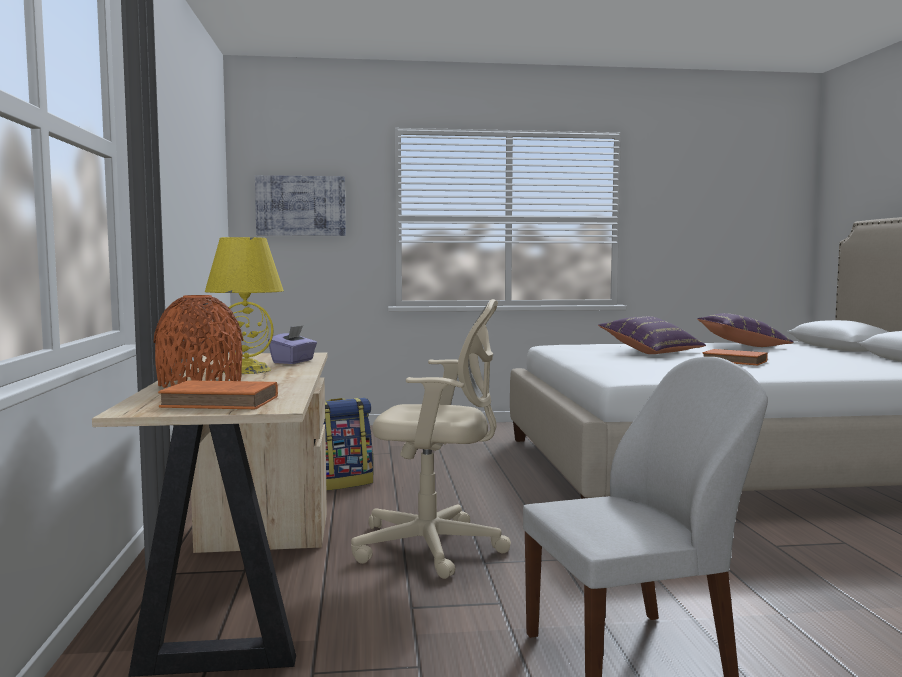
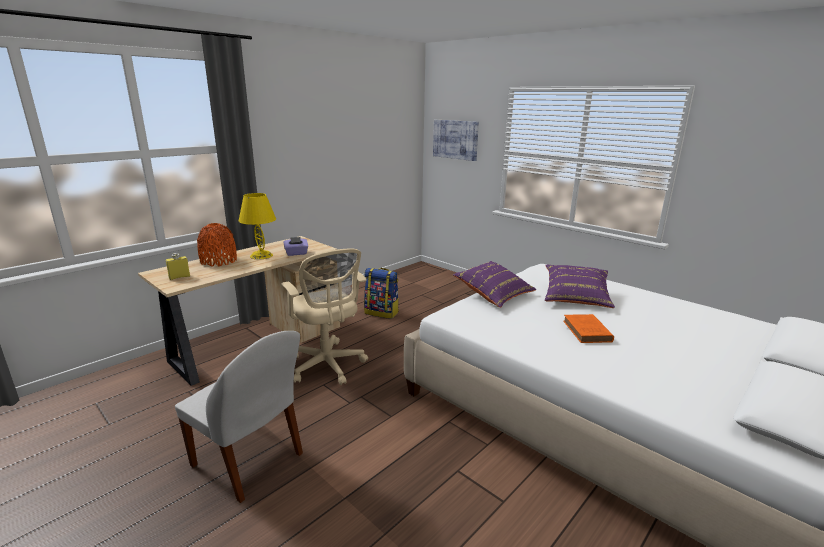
camera: 50 degrees right, 15 degrees up
orange book [158,380,278,409] -> yellow bottle [166,253,190,280]
purple pillow [697,313,794,347] -> purple pillow moved to [453,261,536,308]

